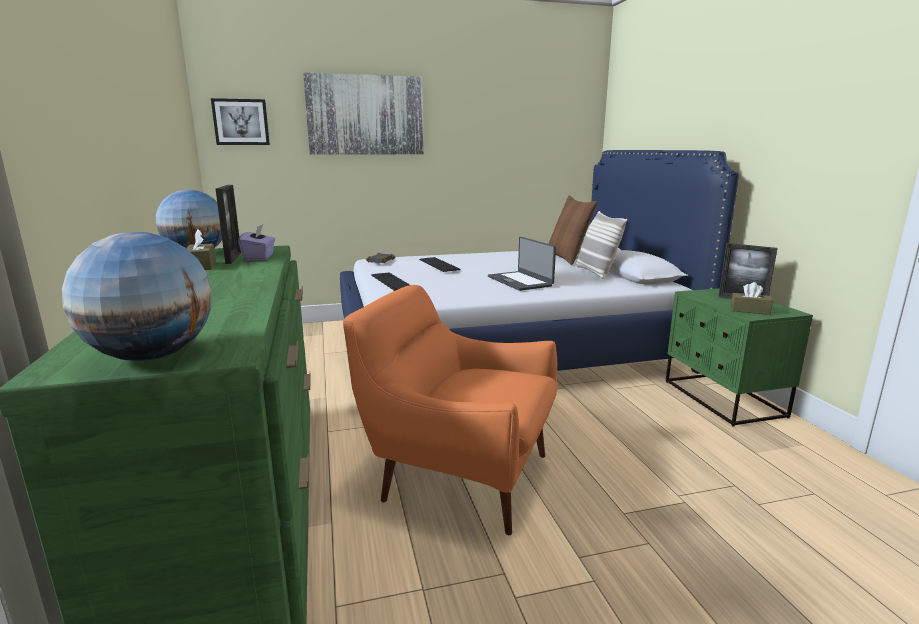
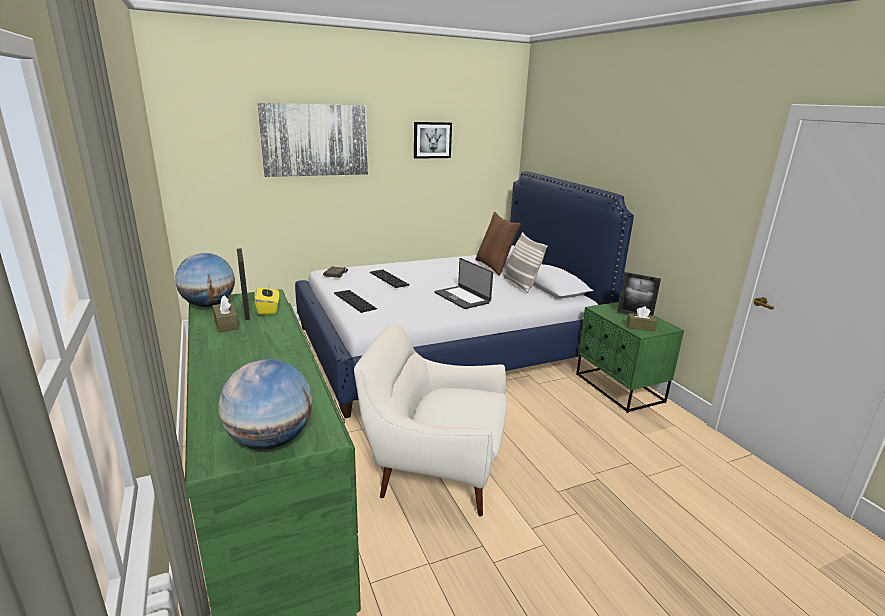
camera: 10 degrees left, 5 degrees up
picture [211,98,270,145] -> picture moved to [414,122,452,159]
purple tissue box [238,225,275,261] -> yellow tissue box [254,284,279,315]
orange armchair [343,285,557,535] -> white armchair [354,323,507,517]

